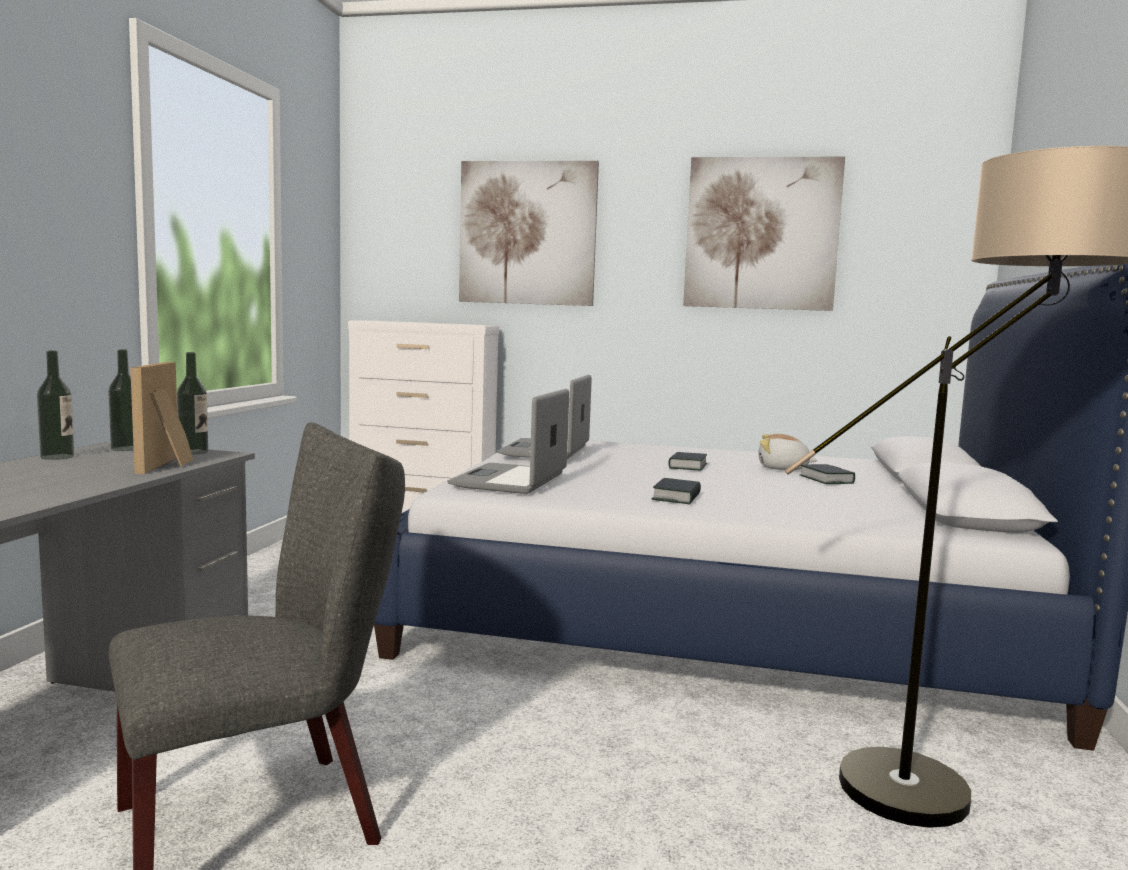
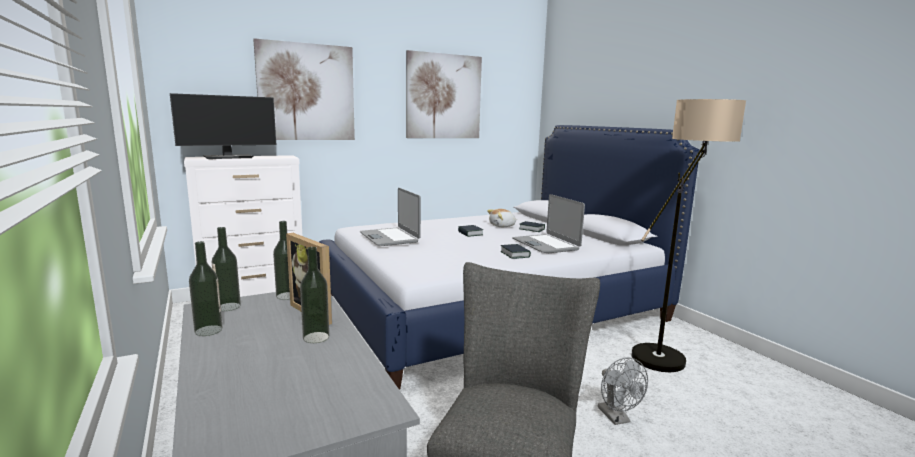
camera: 40 degrees left, 5 degrees up
laptop [448,389,569,494] -> laptop moved to [512,194,585,253]
none -> monitor [170,93,276,159]
none -> bottle [300,247,329,343]
none -> grey fan [598,358,648,425]

